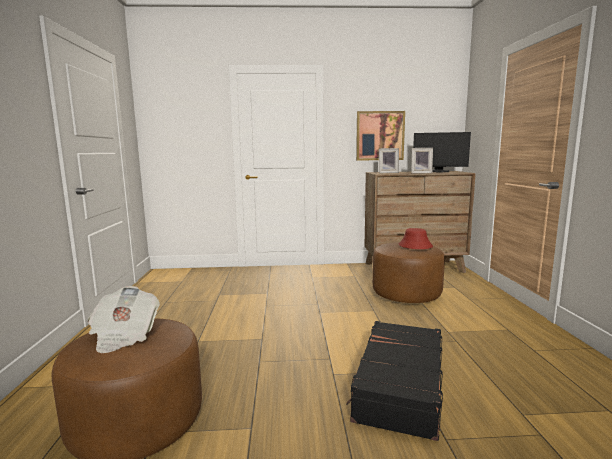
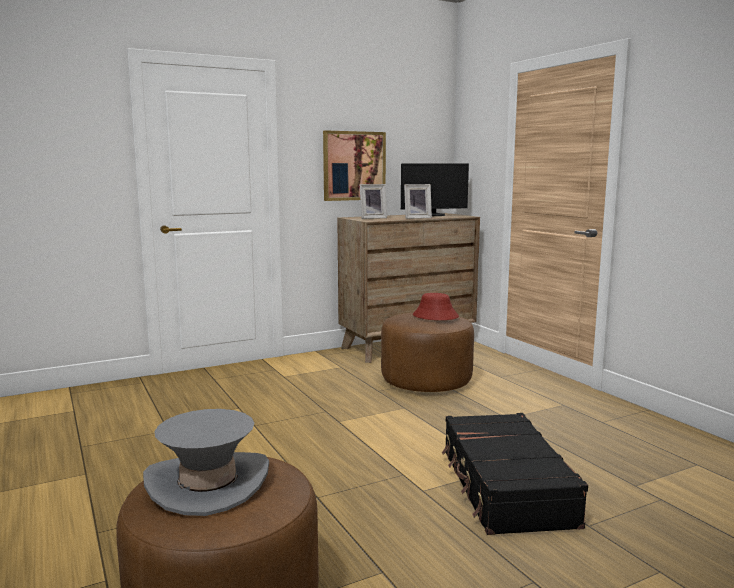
camera: 25 degrees left, 0 degrees up
newspaper [88,286,160,353] -> grey hat [143,409,269,516]

